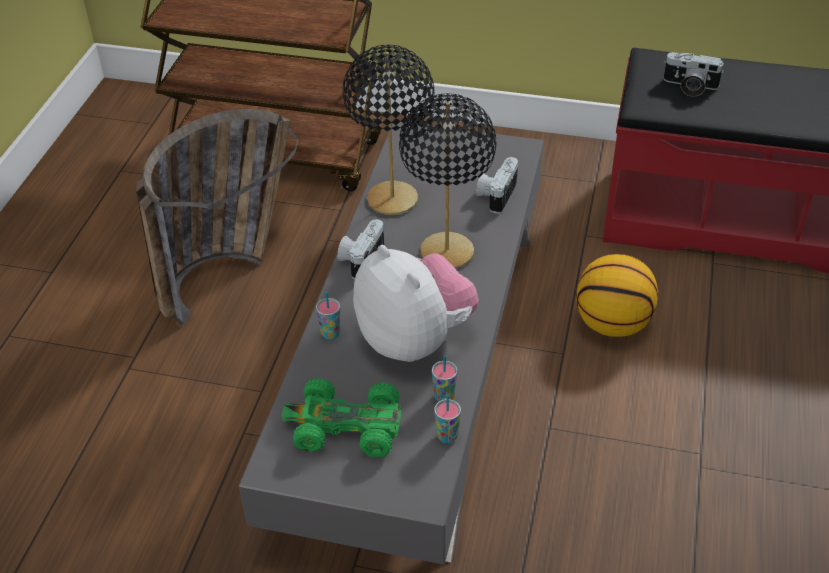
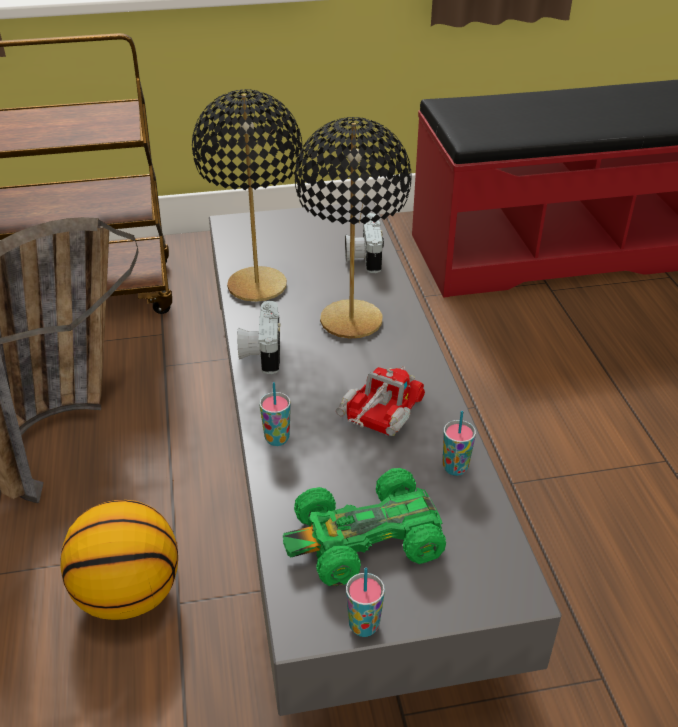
camera: 25 degrees left, 5 degrees down
plush toy [353,245,479,362] -> toy truck [336,366,425,436]
cup [434,395,461,443] -> cup moved to [346,567,385,637]
basketball [576,254,658,337] -> basketball moved to [61,500,178,620]
camera [663,52,724,97] -> none

